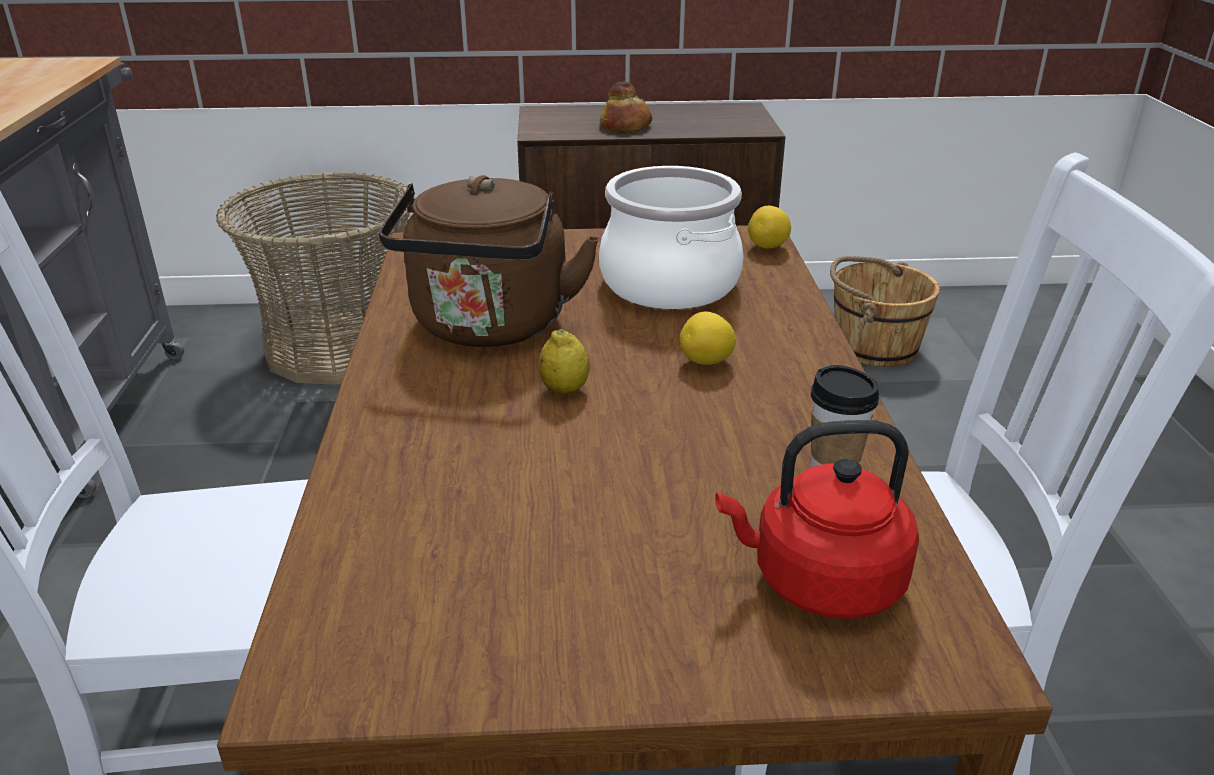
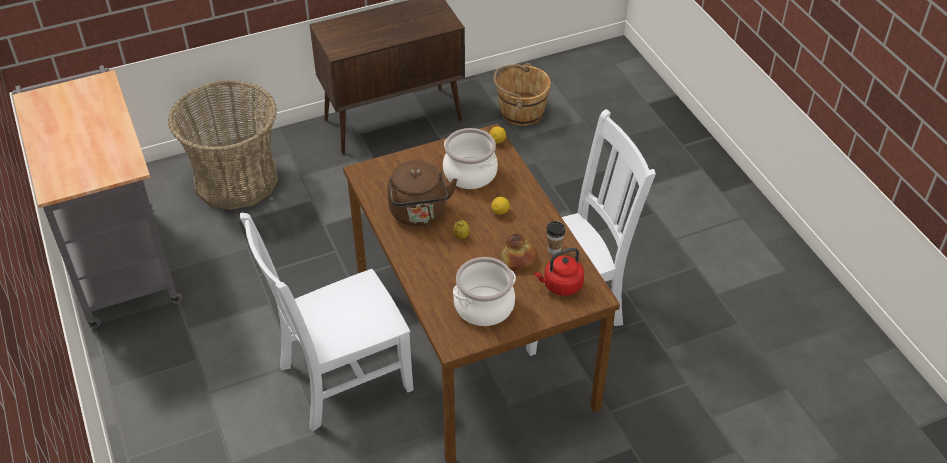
camera: 20 degrees left, 15 degrees up
bread [600,81,652,131] -> bread moved to [502,234,538,271]
none -> cooking pot [453,257,516,326]

